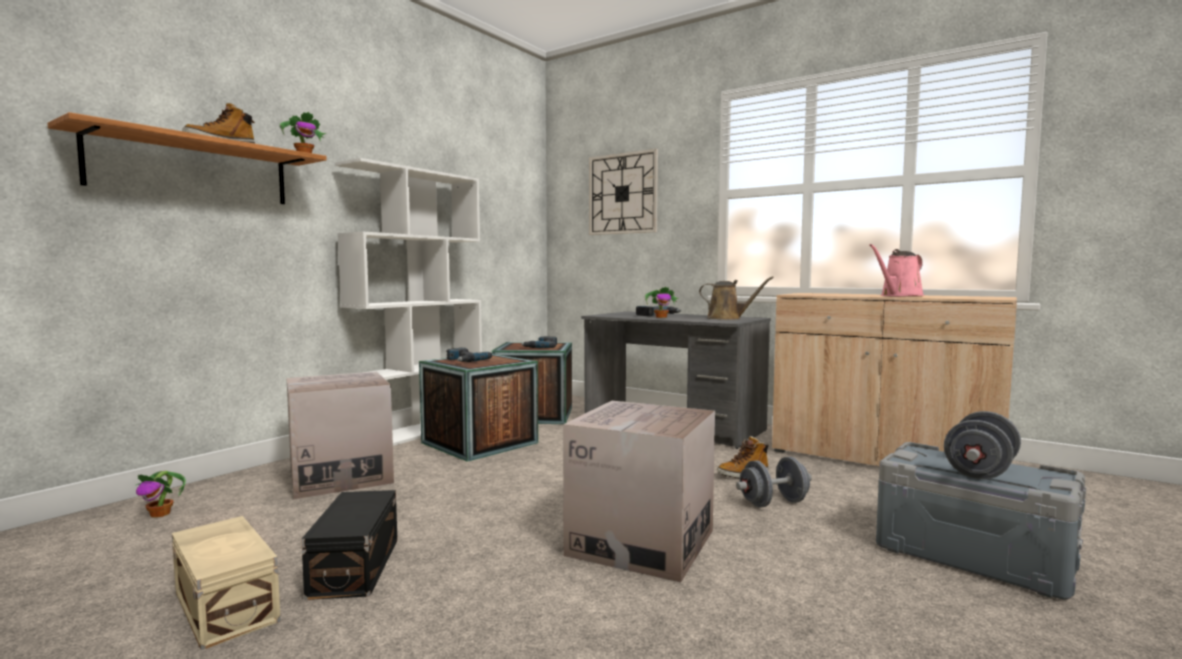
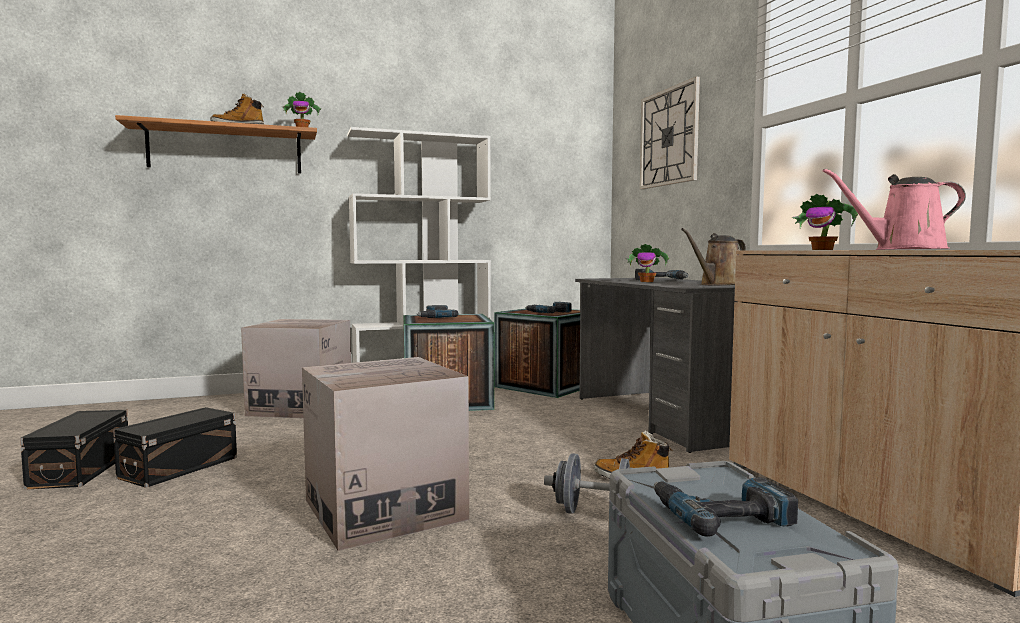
camera: 35 degrees right, 0 degrees up
potted plant [136,471,186,517] -> potted plant moved to [792,194,858,250]
beige storage box [172,516,281,650] -> black storage box [20,410,128,490]
brown watering can [699,276,774,320] -> brown watering can turned 90 degrees clockwise [681,228,746,286]
grey dumbbell [944,411,1021,479] -> power drill [654,477,798,537]

